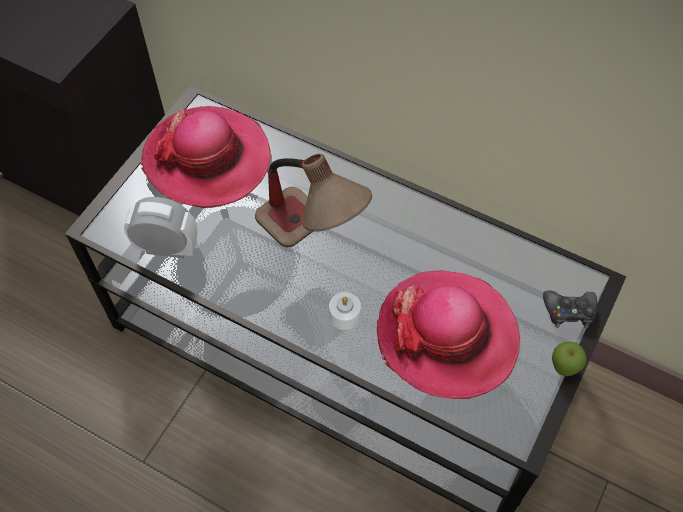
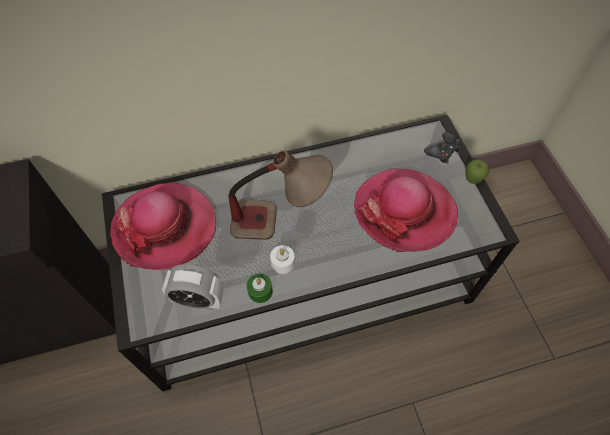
camera: 45 degrees left, 0 degrees up
alarm clock [124,197,197,258] -> alarm clock turned 135 degrees counterclockwise [162,264,223,309]
white candle [329,292,361,330] -> white candle moved to [270,245,295,274]
none -> green candle [247,274,273,303]

